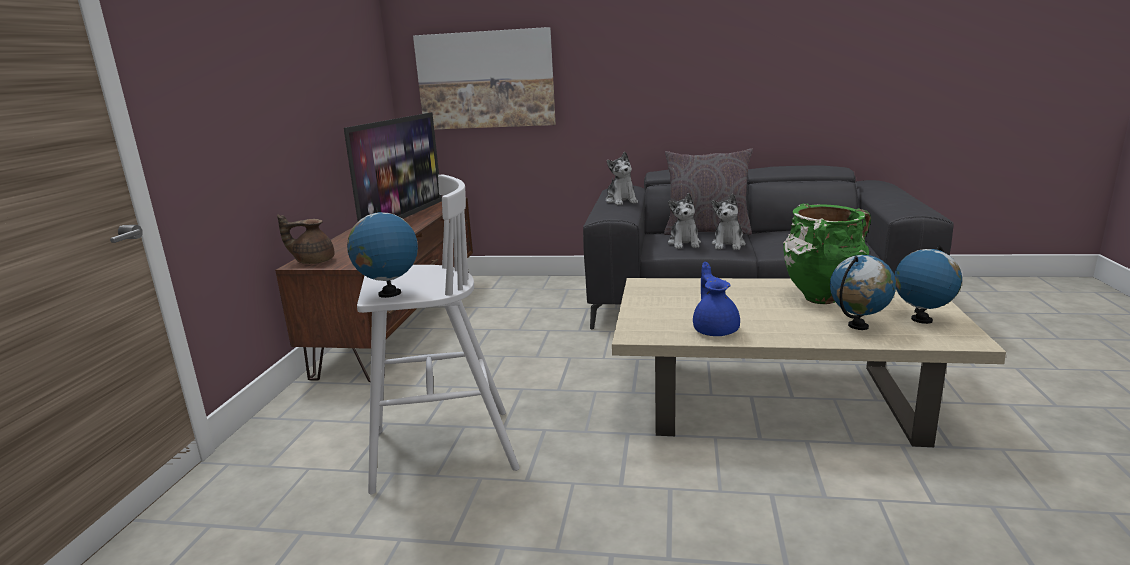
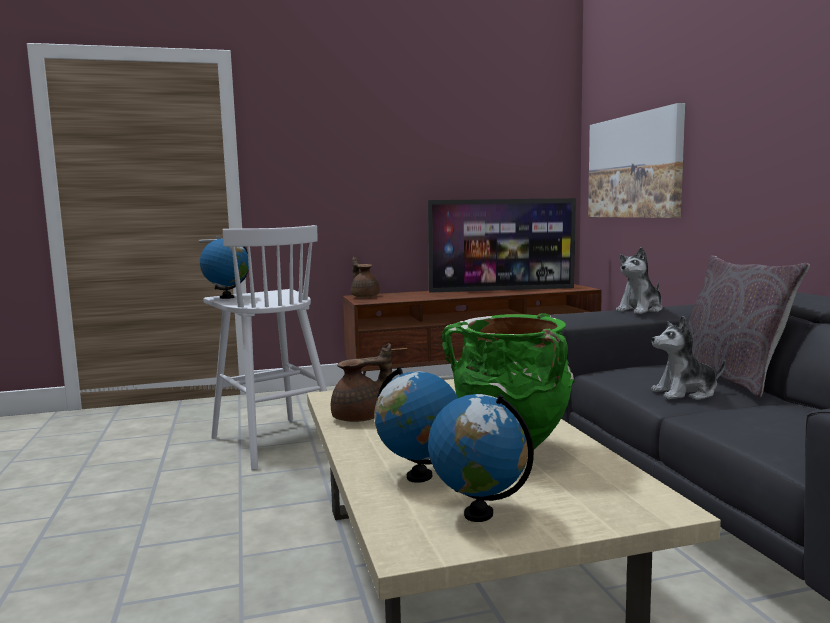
camera: 65 degrees right, 10 degrees down
plush toy [668,193,701,249] -> none
blue teapot [693,262,740,336] -> brown teapot [331,343,392,422]

